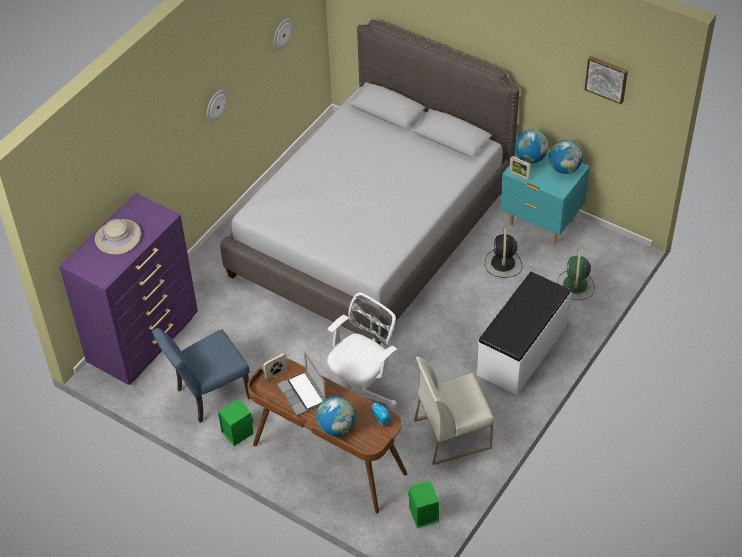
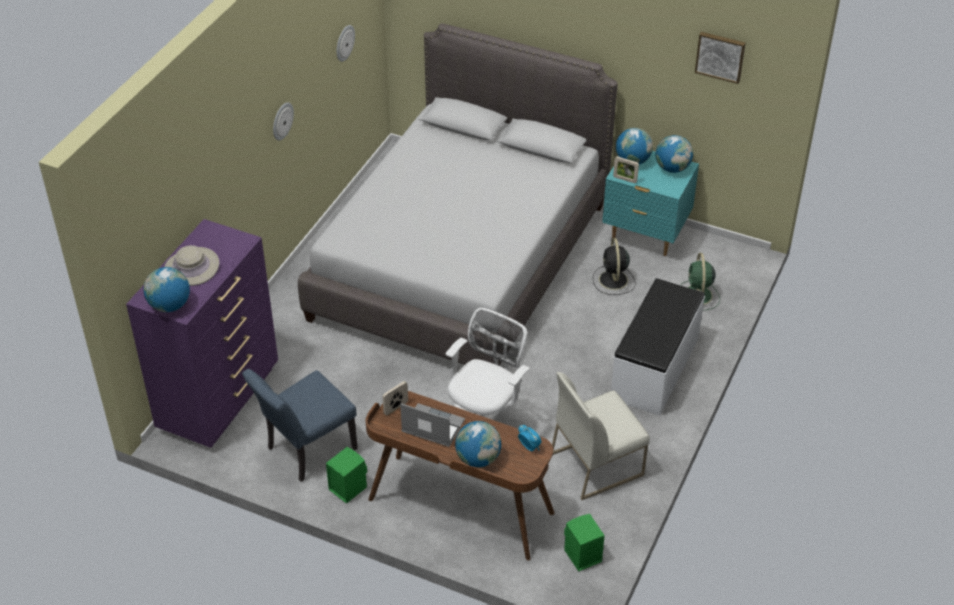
camera: 10 degrees left, 5 degrees down
laptop [277,351,327,416] -> laptop turned 150 degrees clockwise [400,403,465,447]
none -> globe [143,267,190,312]

